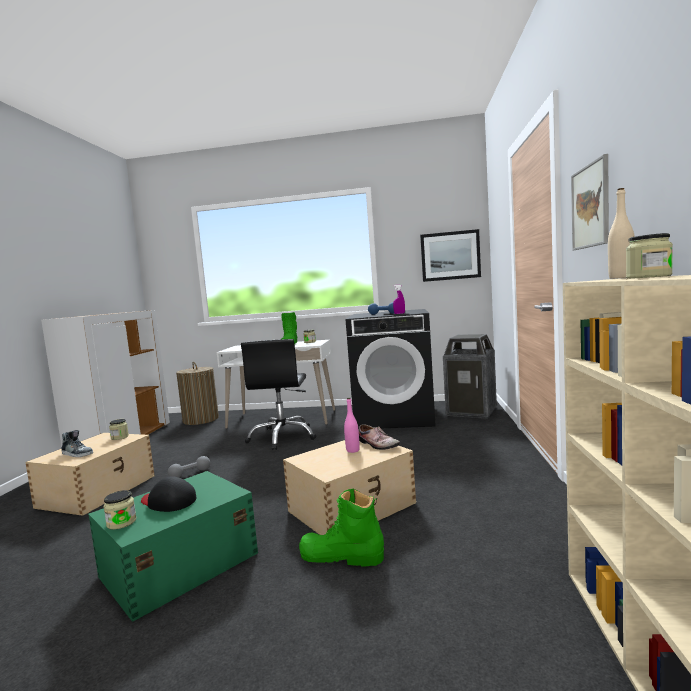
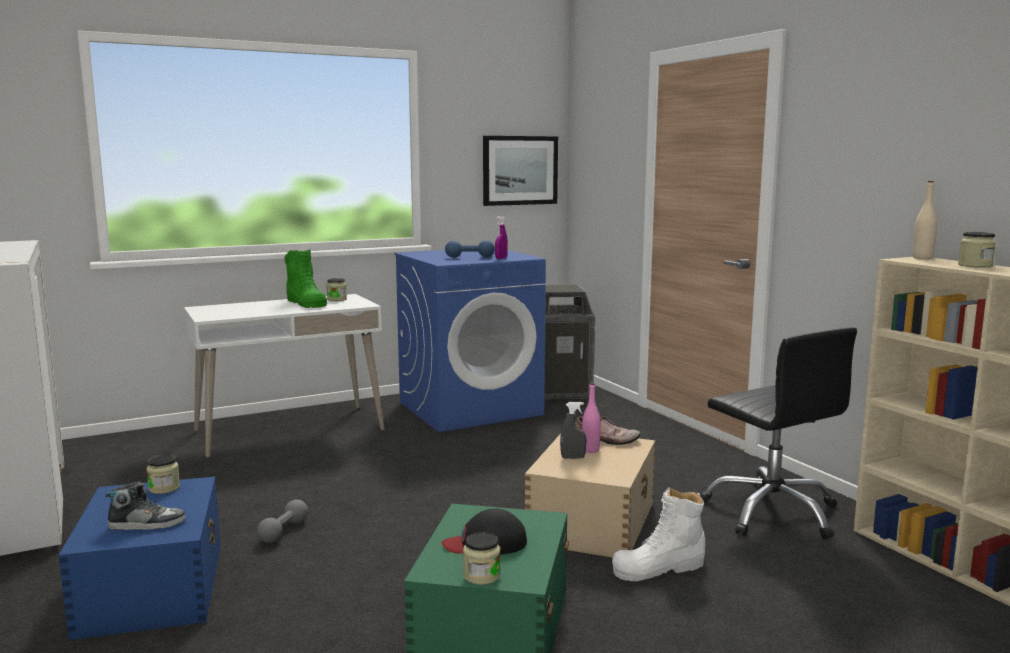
camera: 35 degrees left, 5 degrees up
beige storage box [25,433,155,516] -> blue storage box [58,477,221,640]
laundry basket [176,362,219,425] -> none
black office chair [241,339,316,450] -> black office chair moved to [701,328,857,540]
green boot [299,488,384,567] -> white boot [612,487,705,581]
black washing machine [345,309,436,429] -> blue washing machine [395,250,546,432]
picture [571,154,609,250] -> none
none -> grey spray bottle [560,402,586,459]

